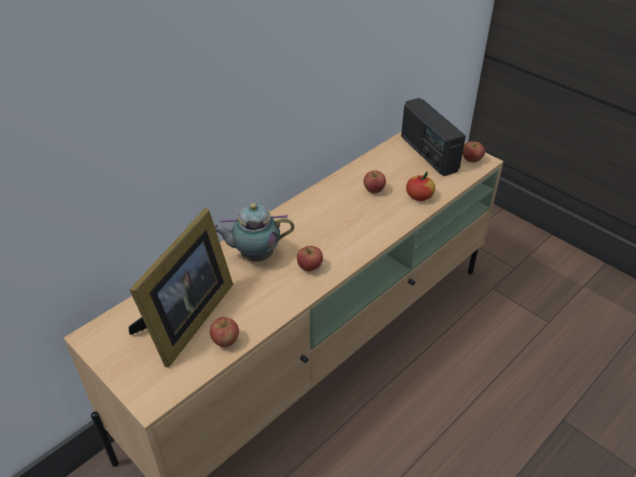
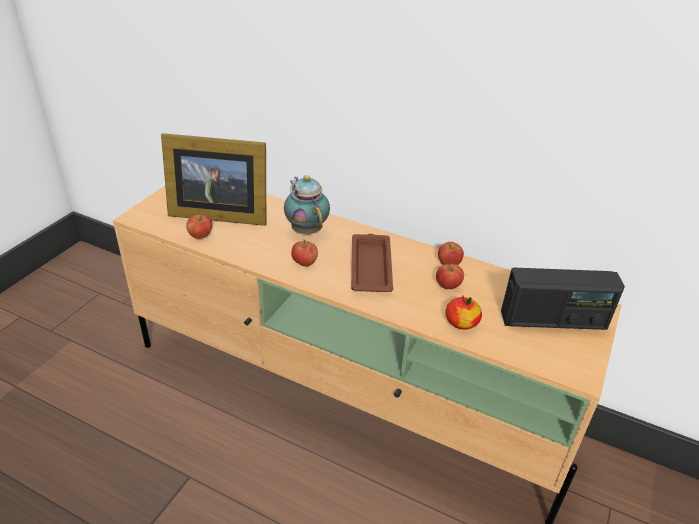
camera: 70 degrees right, 5 degrees down
radio [401,98,466,176] -> radio turned 135 degrees counterclockwise [501,267,625,330]
apple [463,141,485,162] -> apple moved to [438,242,464,265]
none -> brown tray [351,234,393,292]

